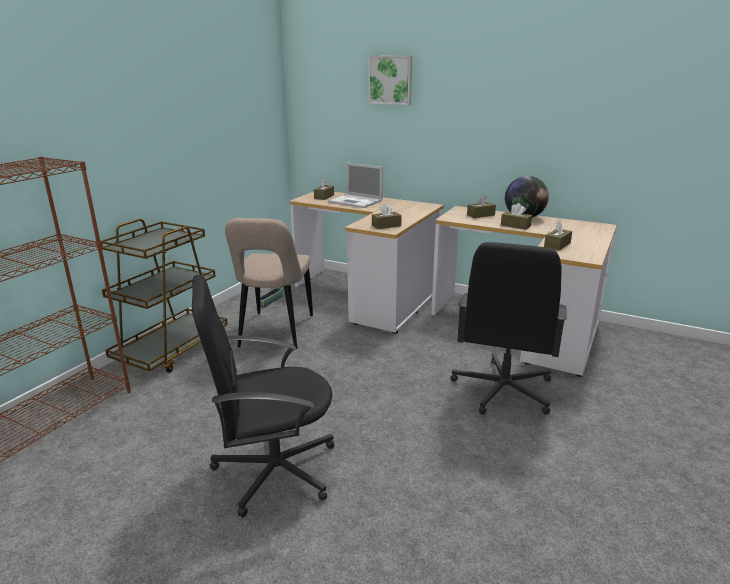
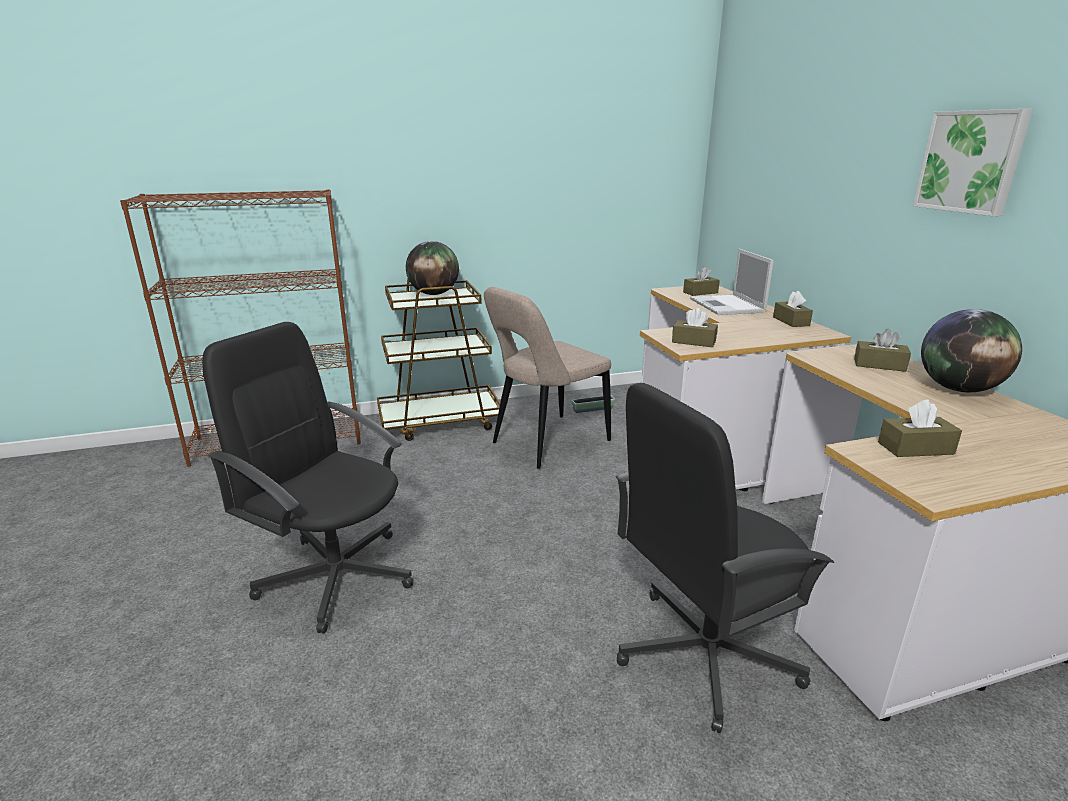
camera: 45 degrees right, 0 degrees up
picture [368,55,413,105] -> picture moved to [913,109,1033,216]
brown tissue box [501,203,532,230] -> brown tissue box moved to [773,291,813,327]
none -> globe [406,241,459,295]

